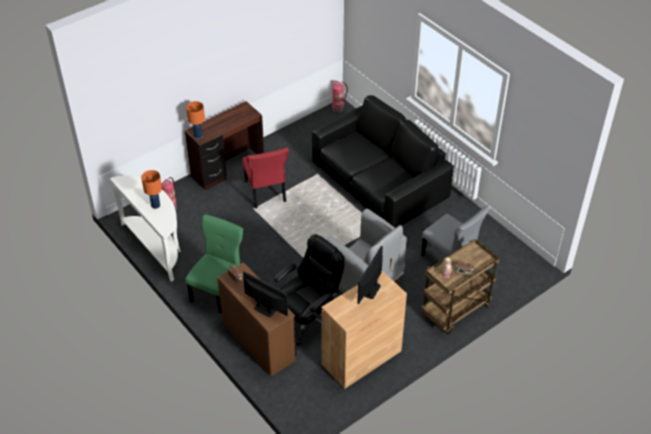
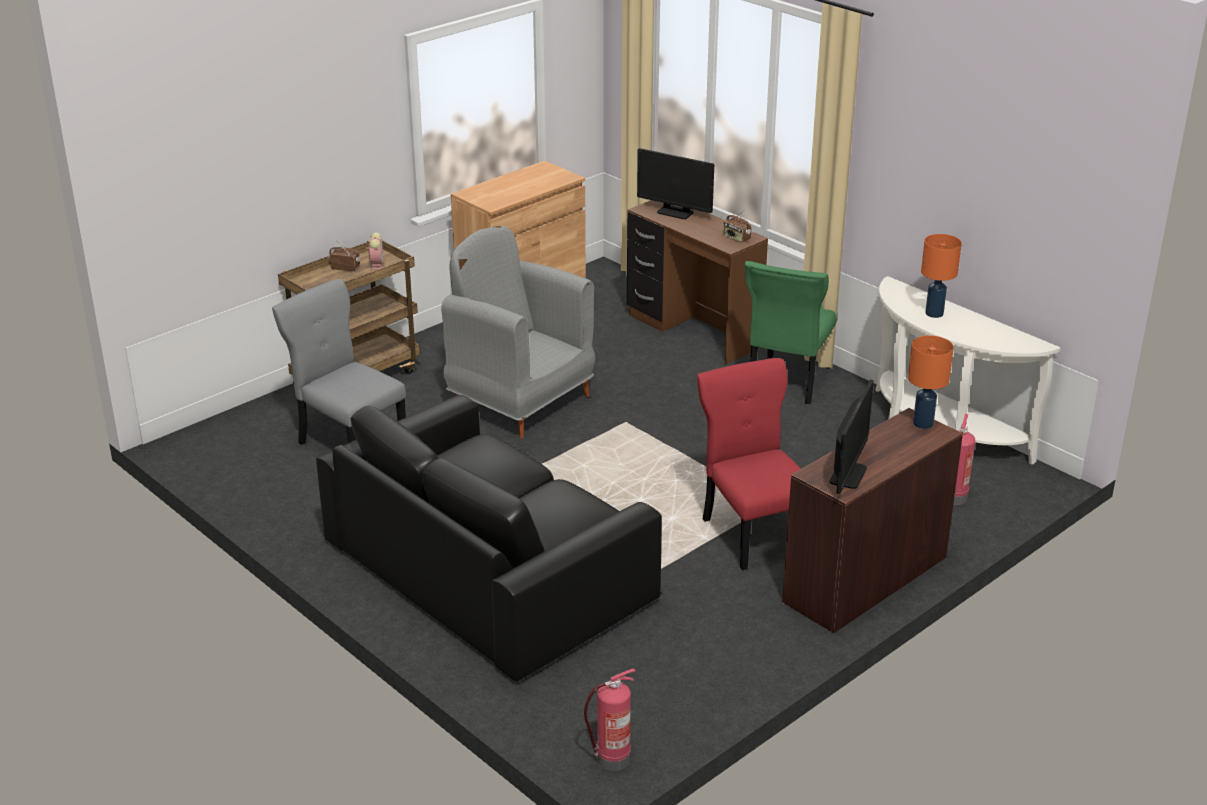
camera: 175 degrees right, 15 degrees down
black office chair [274,234,345,346] -> none
monitor [357,246,383,304] -> monitor moved to [830,380,874,494]

